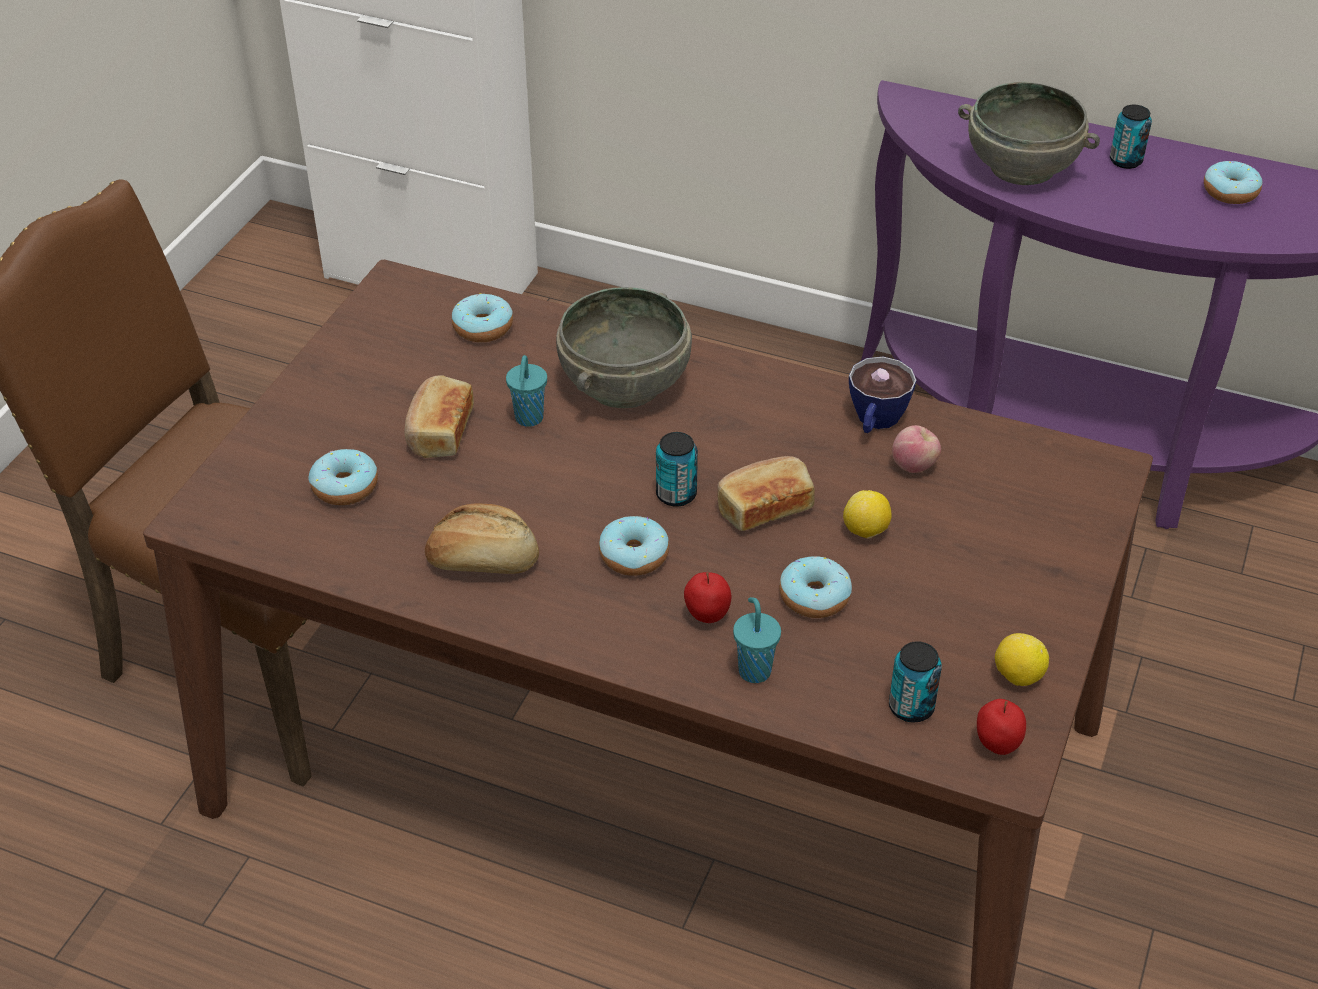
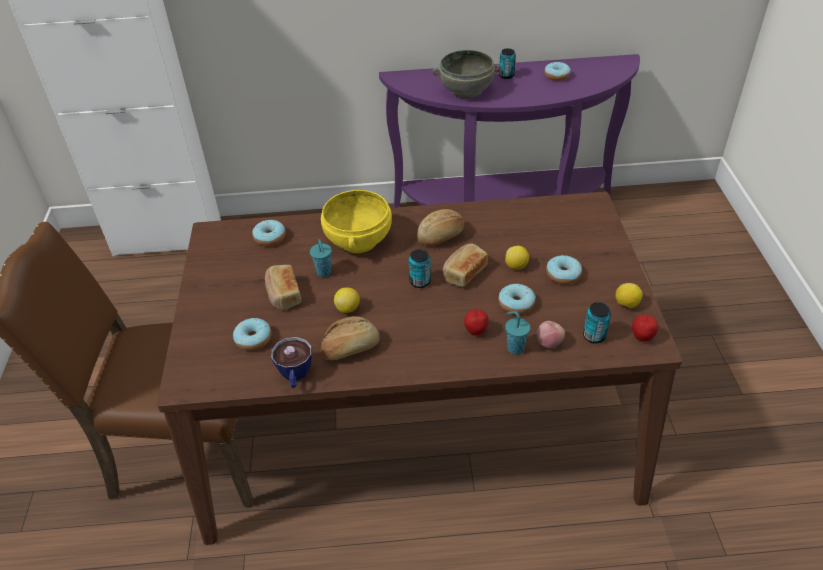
camera: 25 degrees left, 0 degrees up
grey bowl [556,287,692,408] -> yellow bowl [321,190,392,253]
donut [599,516,669,576] -> donut moved to [546,255,582,284]
cup [849,357,916,433] -> cup moved to [271,337,312,388]
apple [892,425,941,473] -> apple moved to [537,321,565,348]
none -> lemon [334,287,360,313]
none -> bread [417,209,464,246]

